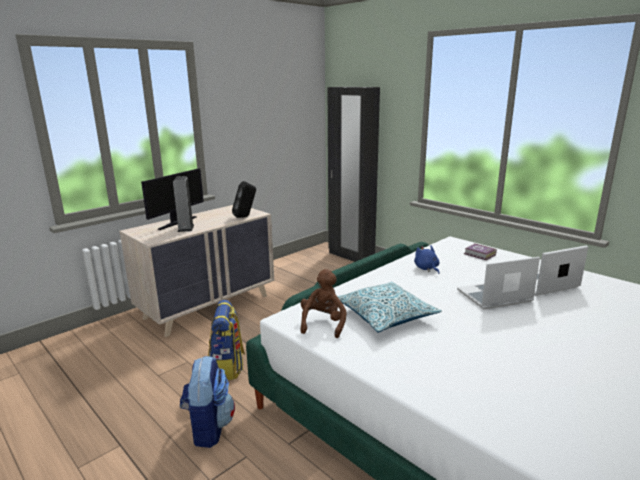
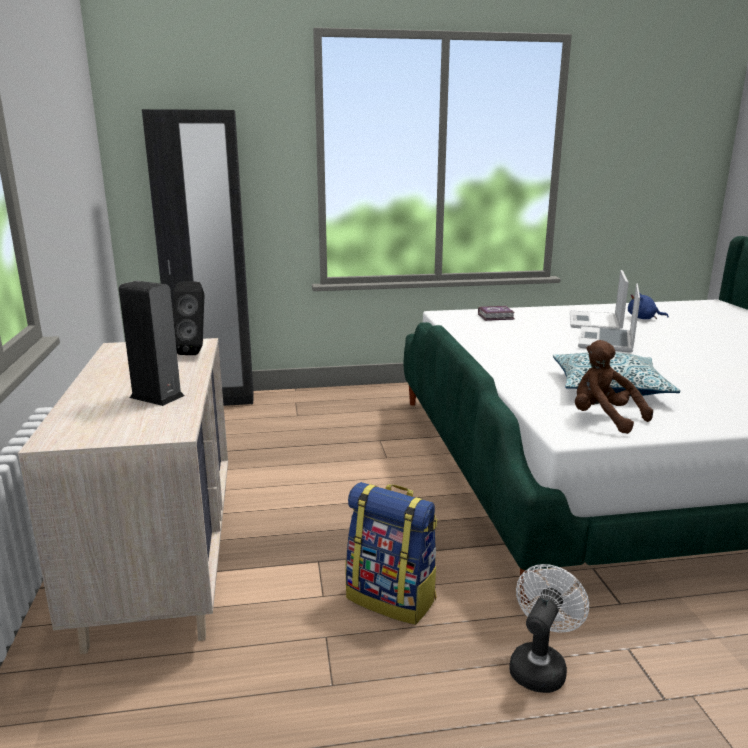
camera: 55 degrees left, 0 degrees up
monitor [141,168,204,230] -> none
backpack [180,356,235,448] -> white fan [509,564,589,693]
blue plush toy [414,245,439,274] -> blue plush toy moved to [628,293,669,319]

